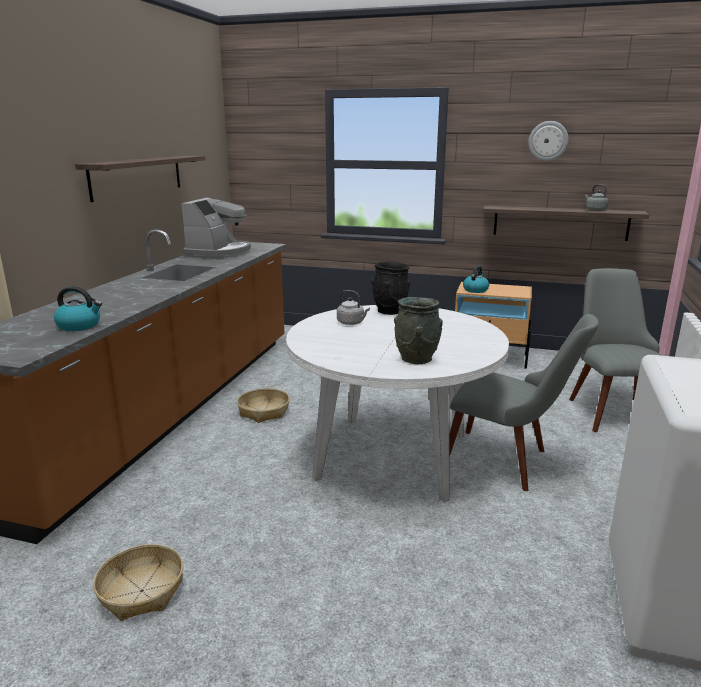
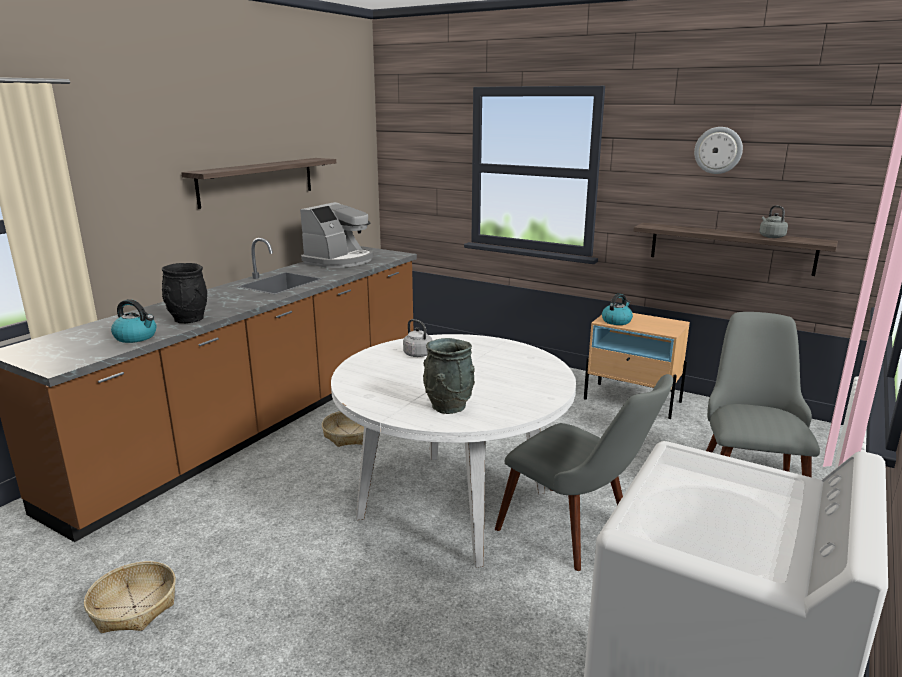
camera: 15 degrees right, 0 degrees up
black vase [371,261,410,315] -> black vase moved to [162,263,207,323]

